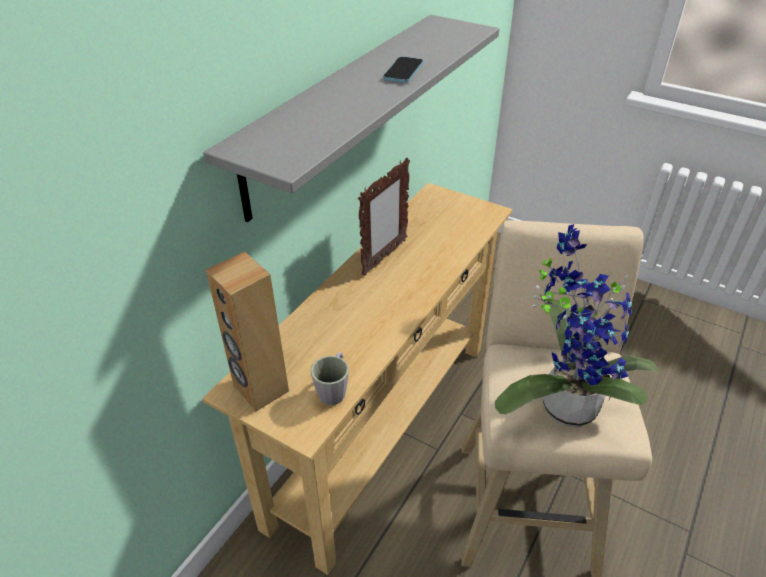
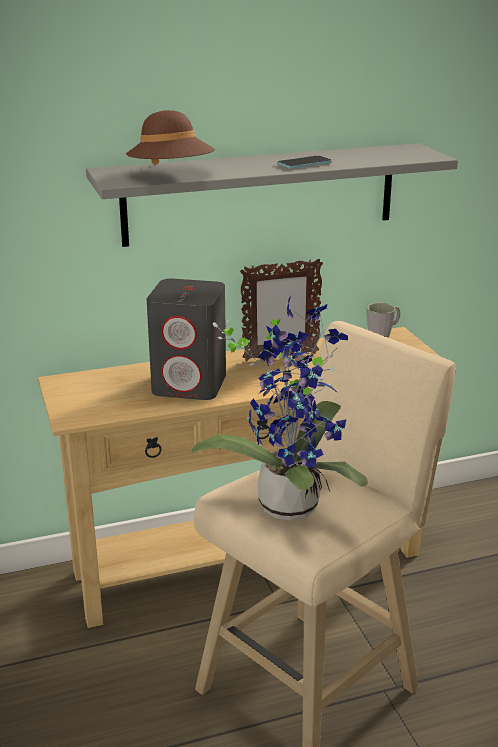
camera: 40 degrees right, 15 degrees down
brown speaker [206,252,289,411] -> none
grey mug [311,352,349,405] -> grey mug moved to [366,303,400,338]
none -> brown hat [126,110,215,165]
none -> grey speaker [147,279,226,400]

